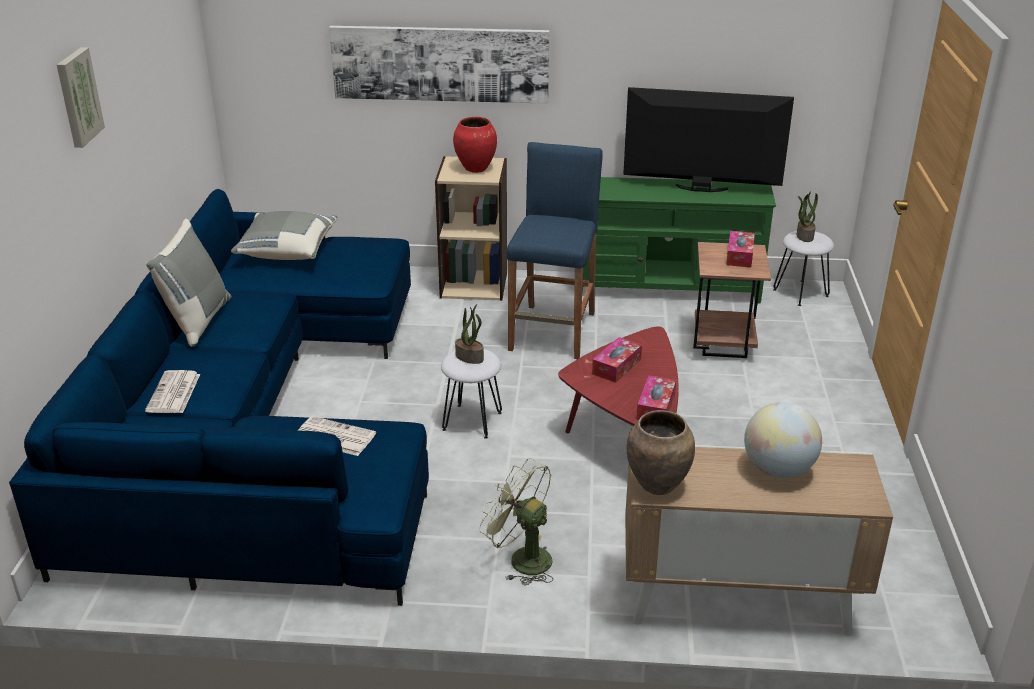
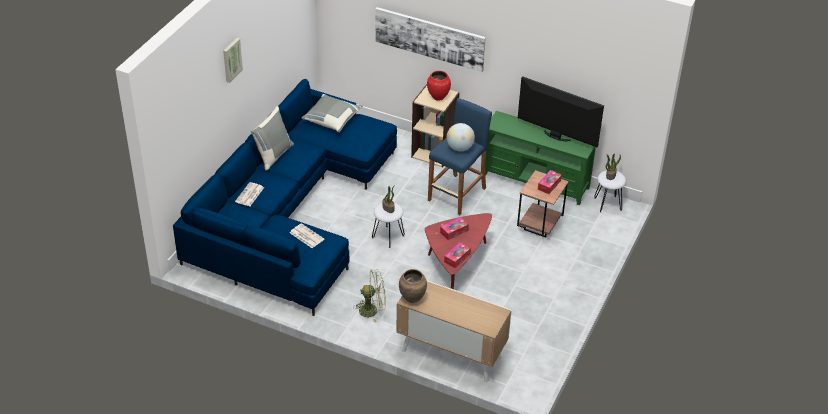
camera: 20 degrees right, 10 degrees up
green fan [479,458,553,586] -> green fan turned 120 degrees clockwise [353,270,386,323]
globe [744,402,822,478] -> globe moved to [447,123,475,151]

